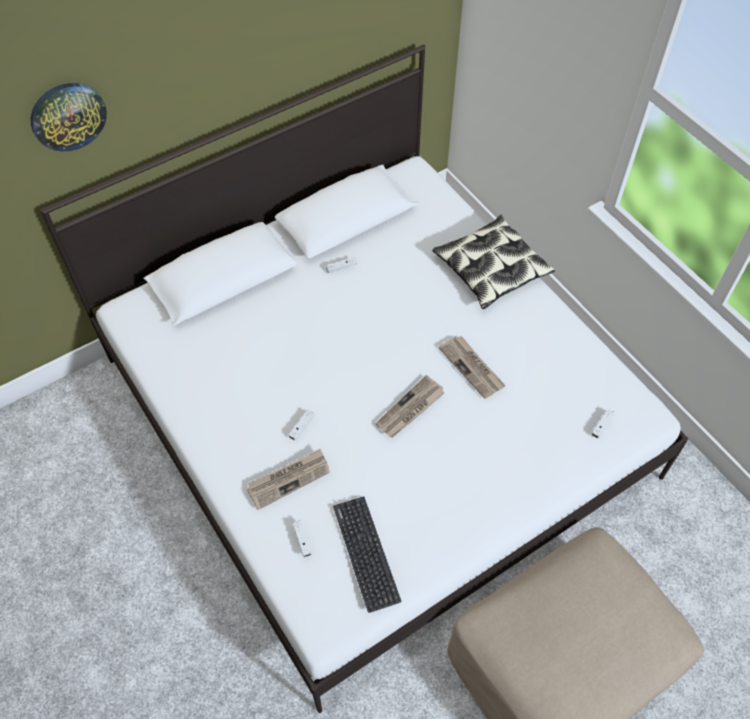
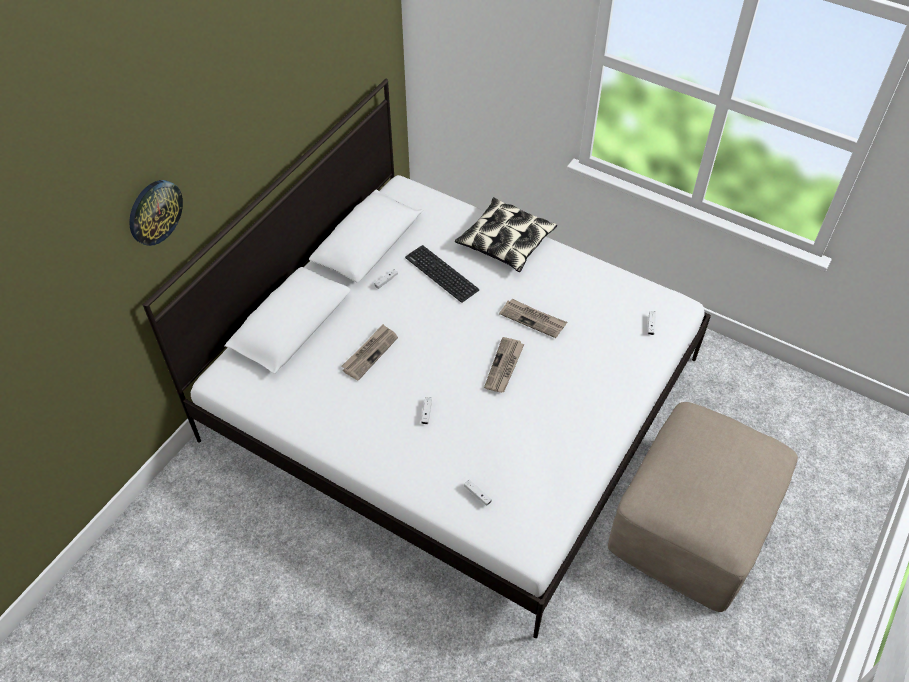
camera: 25 degrees left, 5 degrees down
newspaper [247,449,330,510] -> newspaper moved to [341,324,398,381]
keyboard [333,496,401,613] -> keyboard moved to [405,245,479,303]

